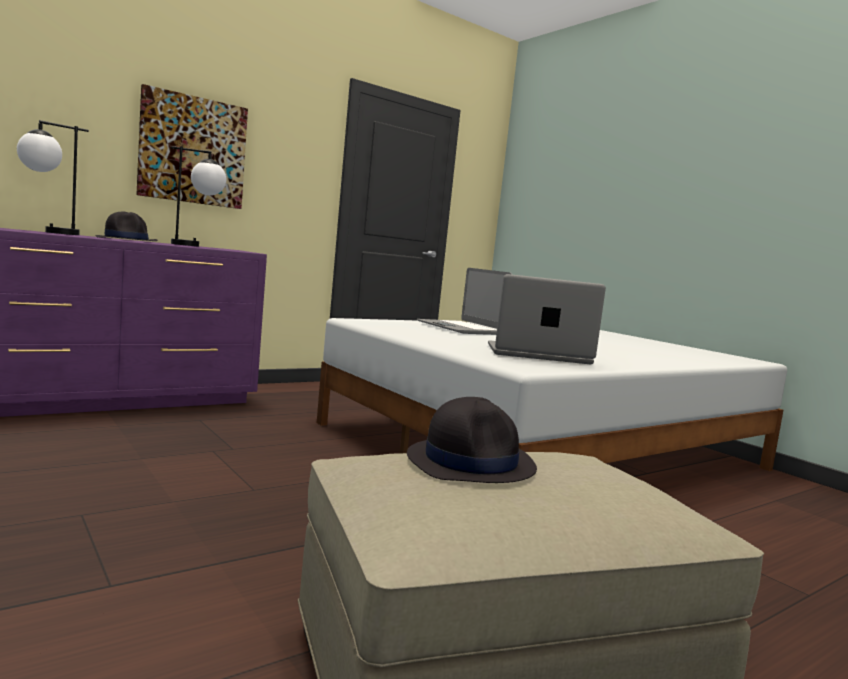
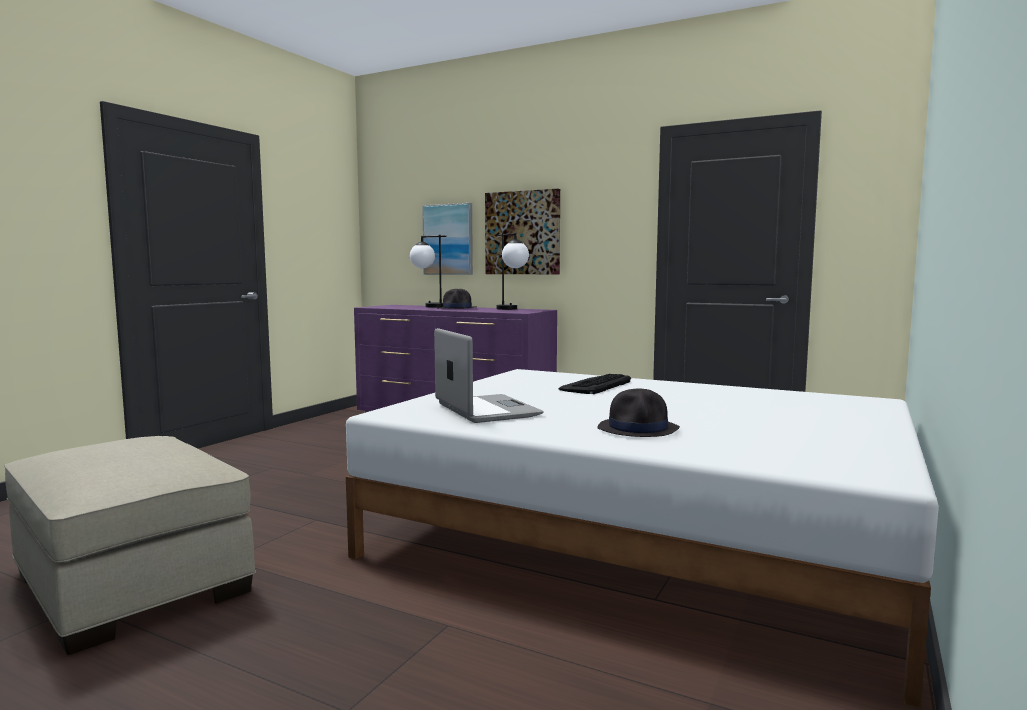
camera: 65 degrees right, 0 degrees up
black hat [407,397,537,483] -> black hat moved to [597,389,680,437]
laptop [417,268,512,335] -> keyboard [558,374,631,394]
none -> picture [422,203,473,275]

